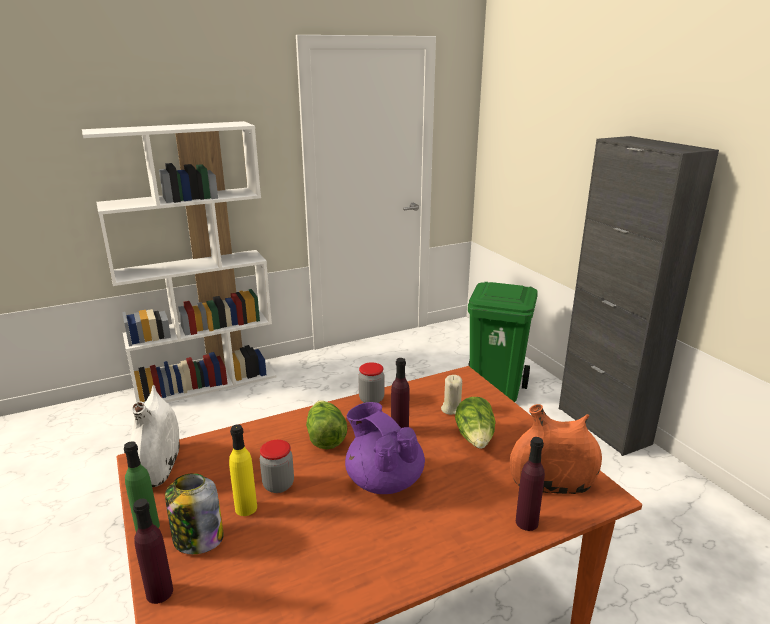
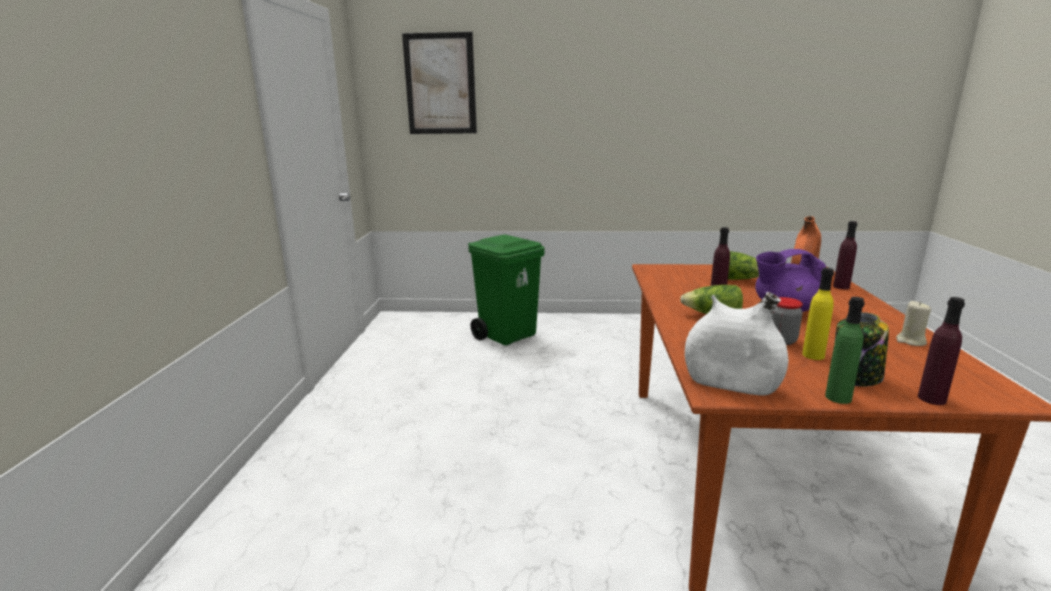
camera: 60 degrees left, 5 degrees down
white bookcase [82,121,277,403] -> none
jar [358,362,384,403] -> none
beige candle [441,375,462,415] -> beige candle moved to [896,301,931,346]
black cabinet [559,136,719,456] -> none
none -> picture [402,32,477,134]

